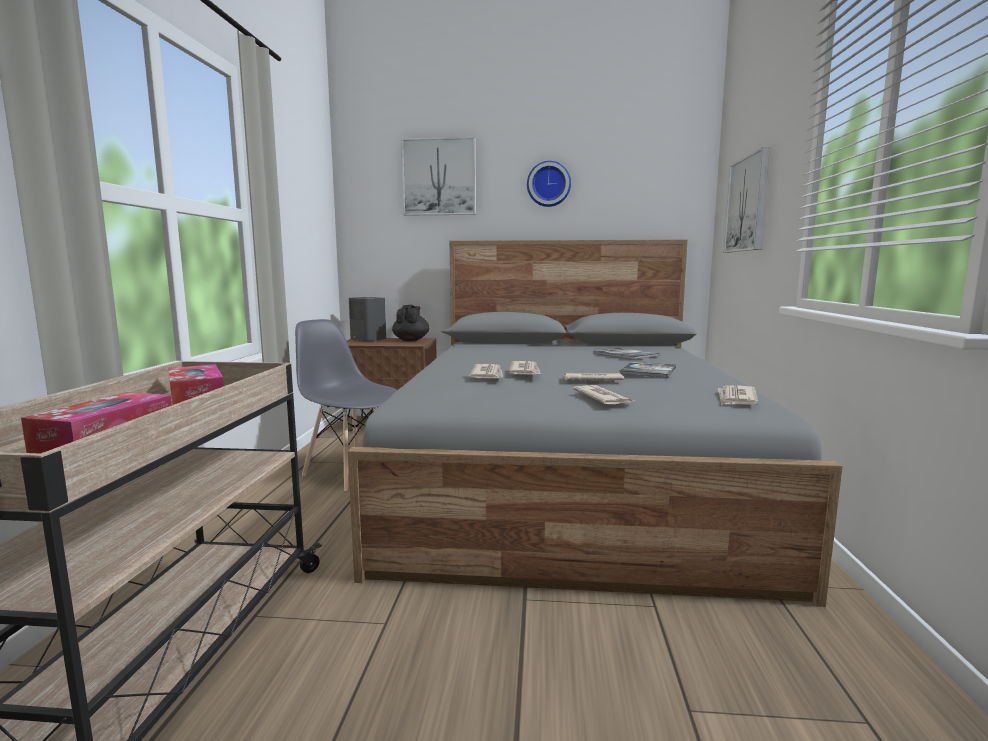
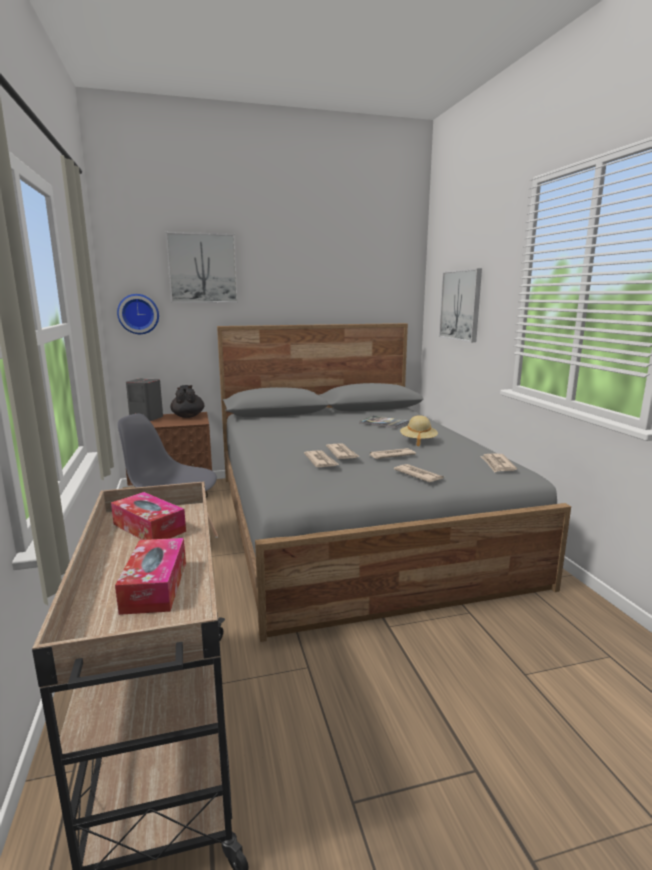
camera: 20 degrees left, 5 degrees up
wall clock [527,161,571,207] -> wall clock moved to [117,294,159,334]
book [619,362,676,377] -> beige hat [400,415,438,447]

